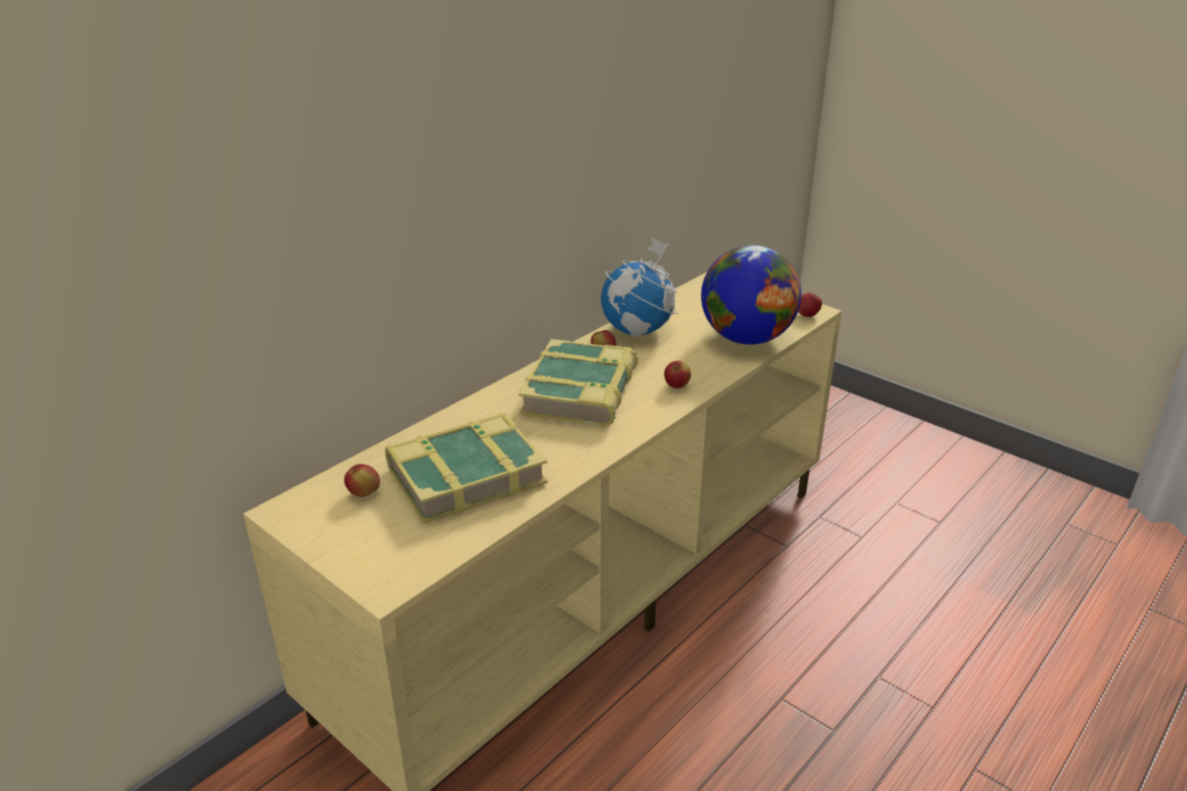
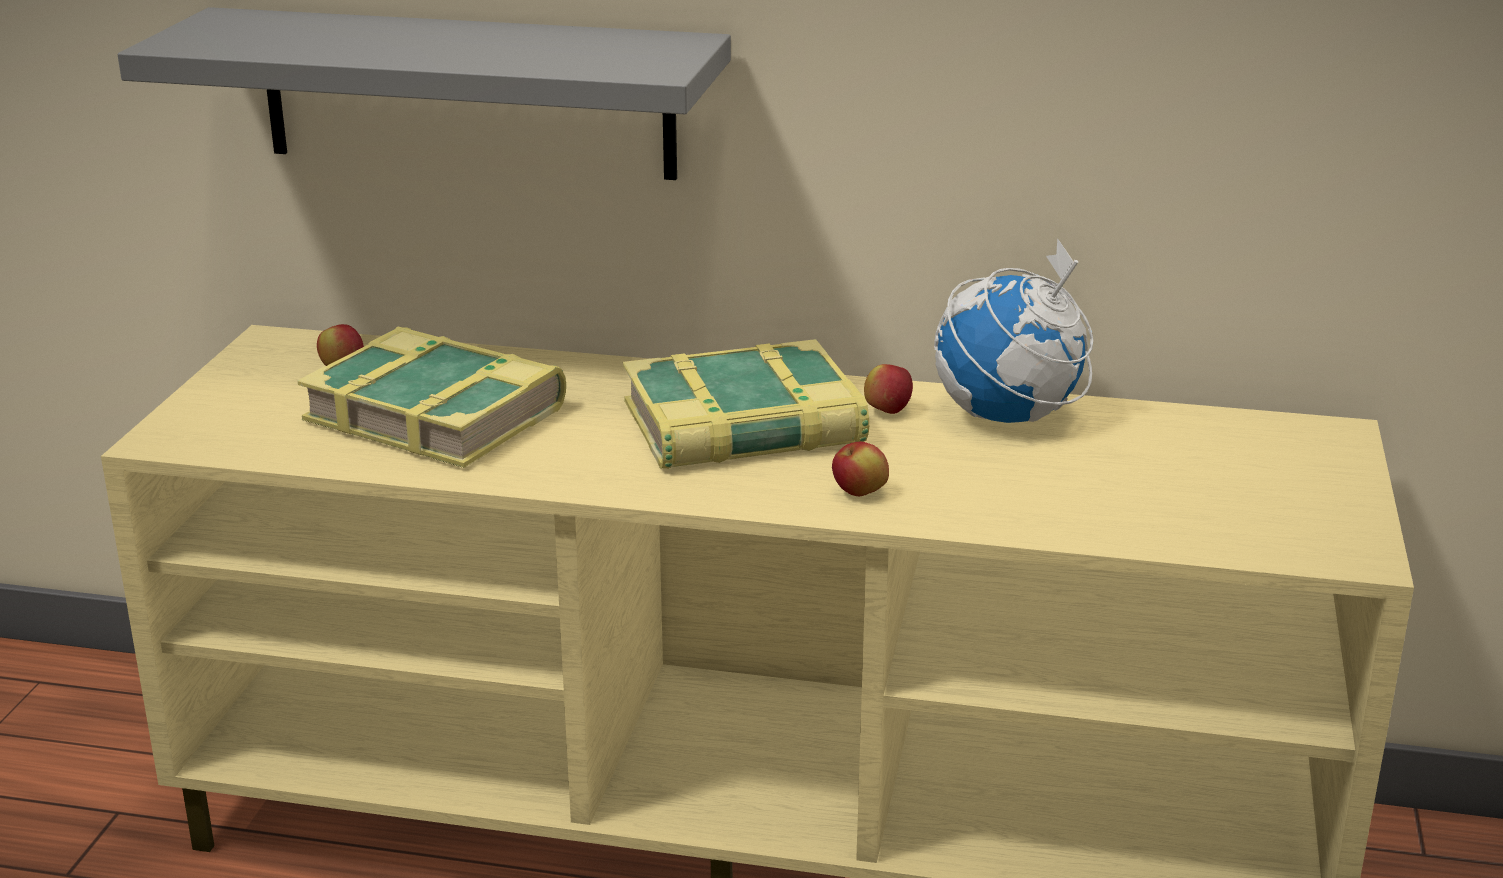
camera: 60 degrees right, 5 degrees down
globe [701,245,801,345] -> none
apple [798,292,822,317] -> none
none -> grey shelf [118,7,731,180]

